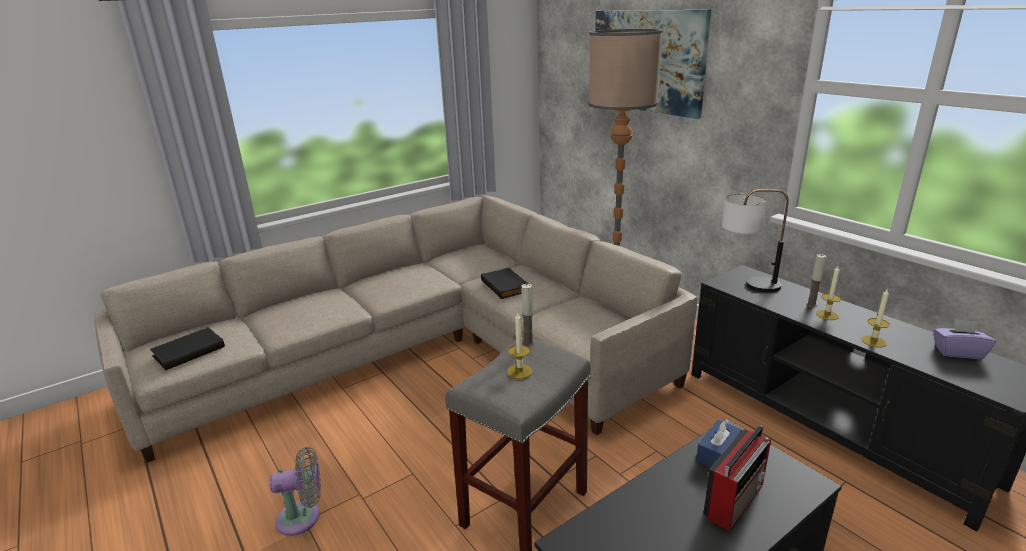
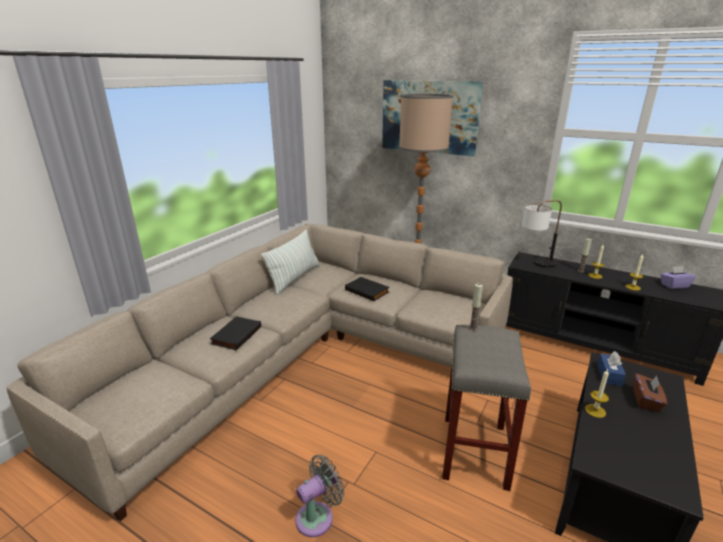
camera: 25 degrees left, 0 degrees up
black book [150,327,225,370] -> black book moved to [210,316,261,350]
candle [507,313,532,379] -> candle moved to [585,369,609,418]
radio [703,425,771,531] -> brown tissue box [633,373,667,412]
none -> pillow [261,229,320,295]

